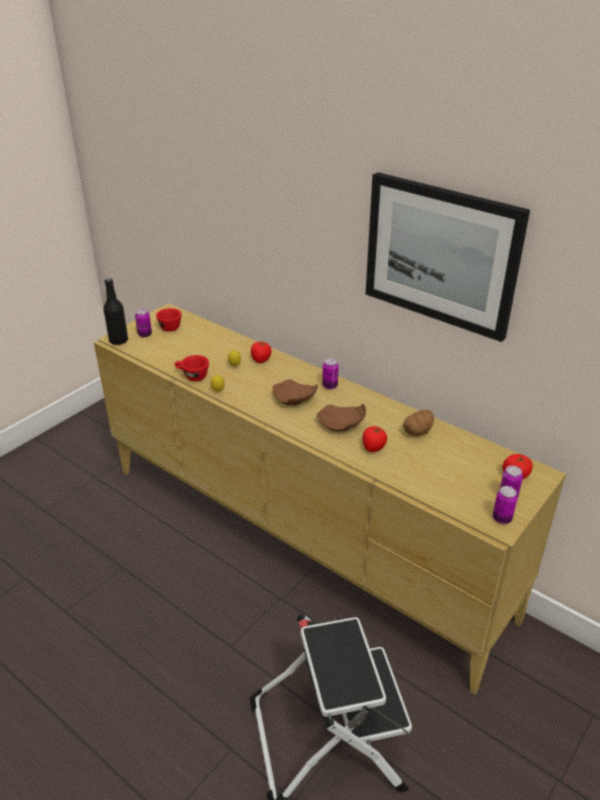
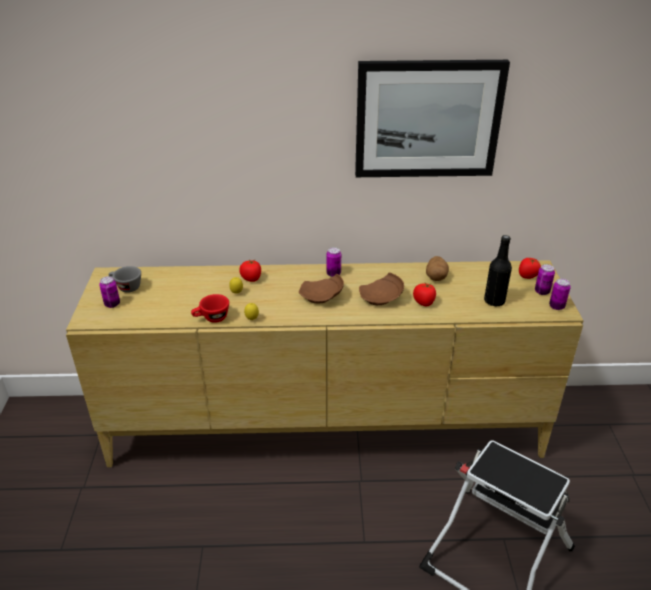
camera: 40 degrees left, 0 degrees up
black bottle [103,278,128,345] -> black bottle moved to [484,235,512,306]
red cup [156,308,182,332] -> grey cup [108,266,141,293]

